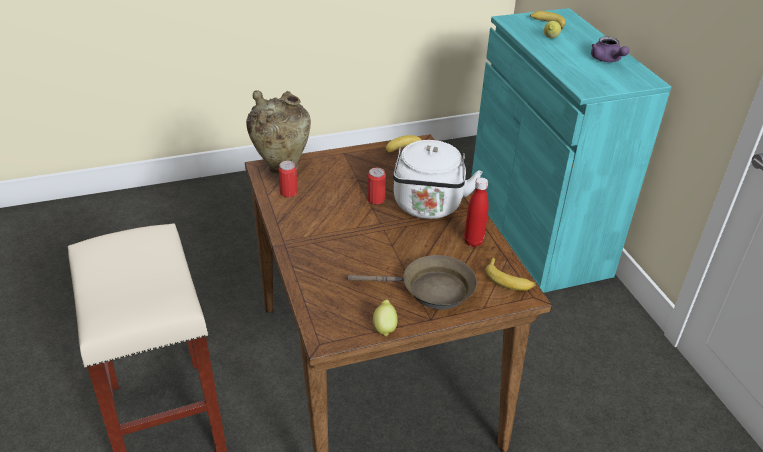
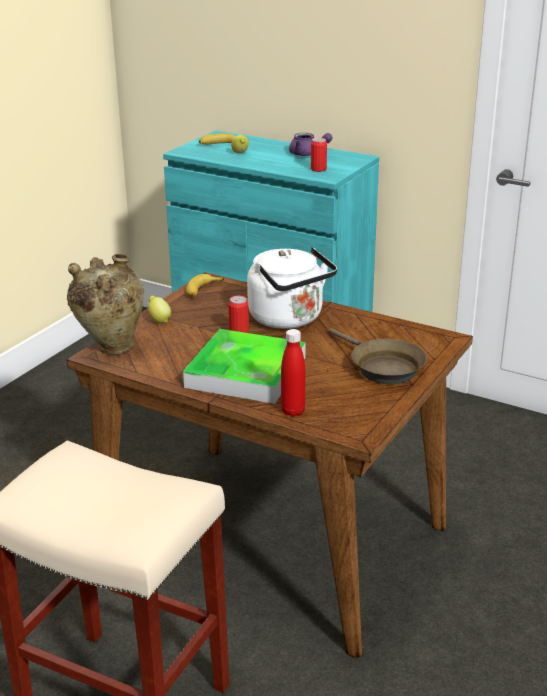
camera: 40 degrees left, 10 degrees down
can [279,161,298,197] -> can moved to [311,138,327,172]
brown frying pan [348,255,477,310] -> brown frying pan turned 90 degrees clockwise [329,328,427,384]
lemon [373,300,398,337] -> lemon moved to [148,296,171,323]
red bottle [464,177,488,247] -> red bottle moved to [281,329,305,417]
banana [486,257,536,291] -> none
none -> tray [183,329,305,404]

